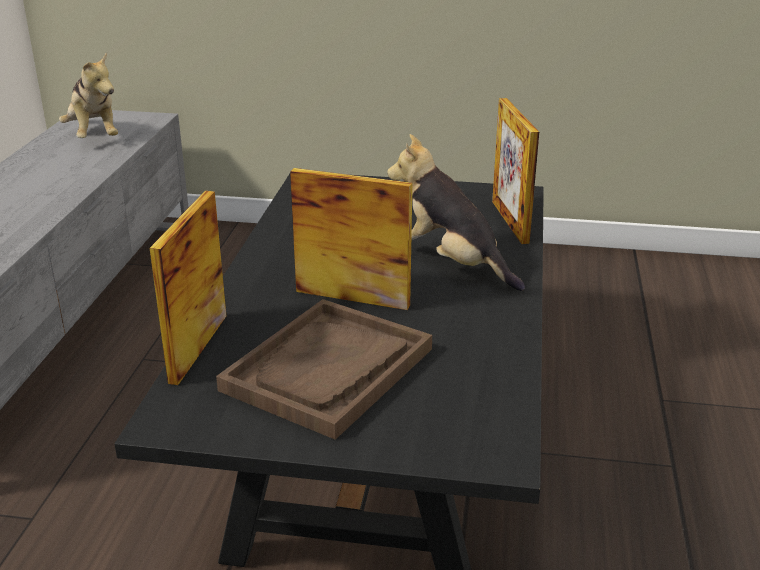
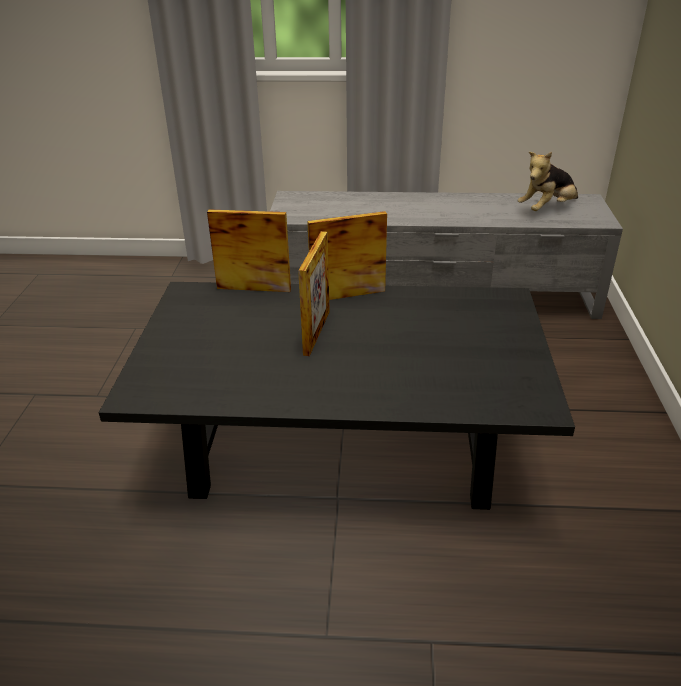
camera: 85 degrees right, 5 degrees up
brown tray [216,299,432,440] -> none
plush toy [387,134,525,291] -> none
picture frame [492,98,539,244] -> picture frame moved to [307,211,387,300]

